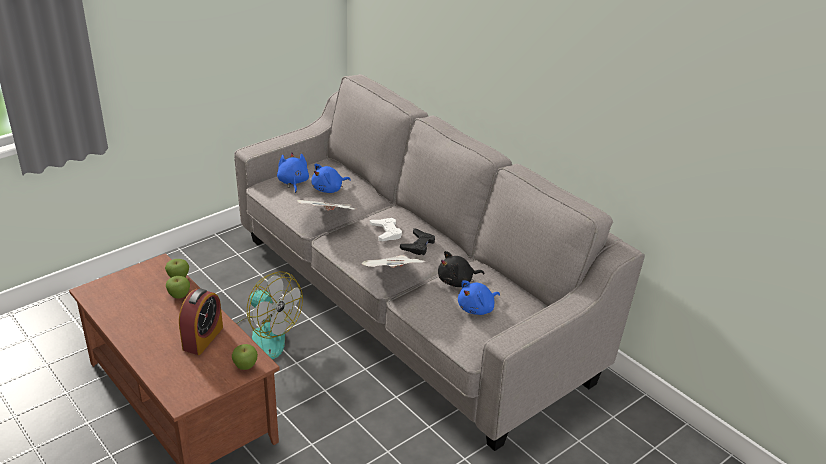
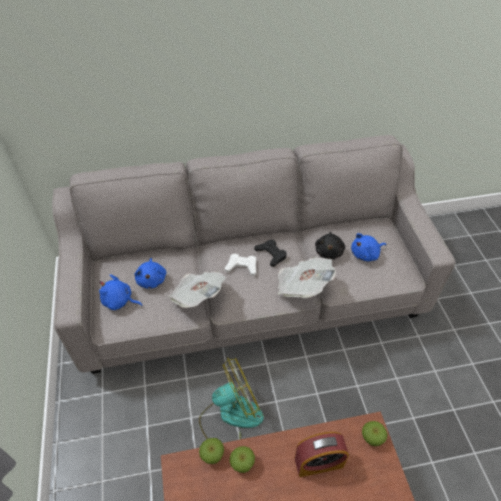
camera: 60 degrees left, 15 degrees up
alarm clock [179,288,223,355] -> alarm clock turned 120 degrees clockwise [295,432,349,477]
blue plush toy [458,280,500,315] -> blue plush toy turned 75 degrees clockwise [351,233,386,261]

